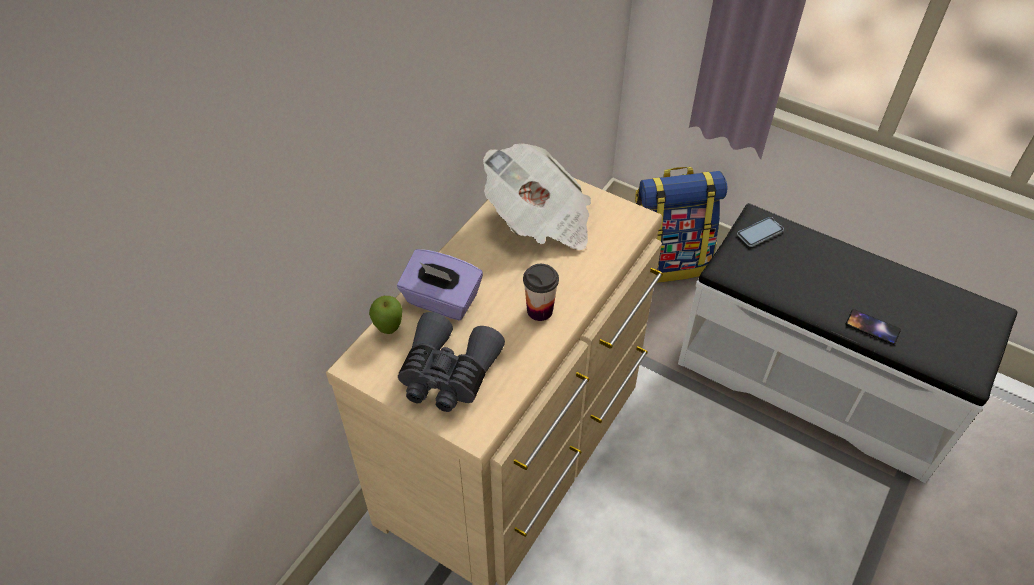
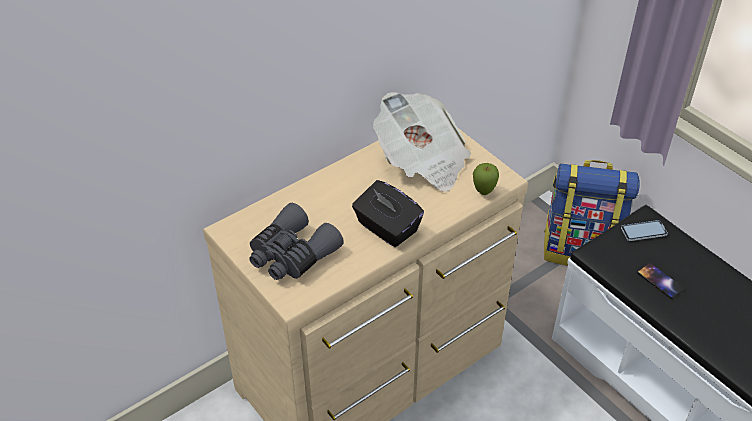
camera: 20 degrees right, 5 degrees down
apple [369,296,402,334] -> apple moved to [473,163,499,195]
purple tissue box [397,249,483,320] -> none
cup [523,264,559,321] -> black tissue box [352,180,424,247]
phone [846,309,901,345] -> phone moved to [637,263,685,299]

